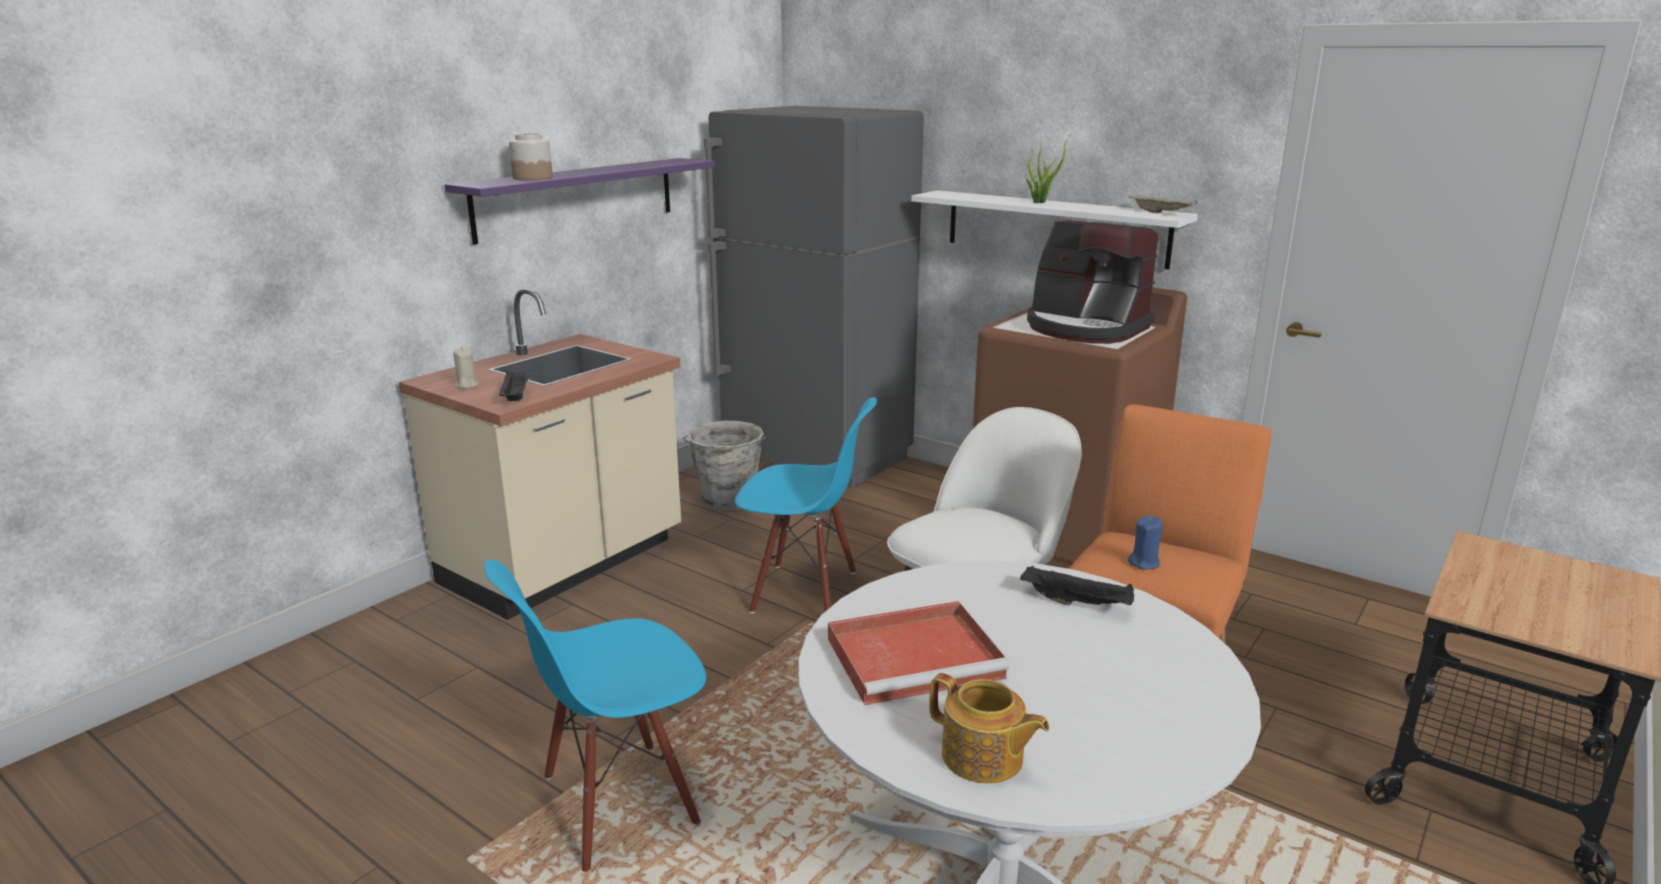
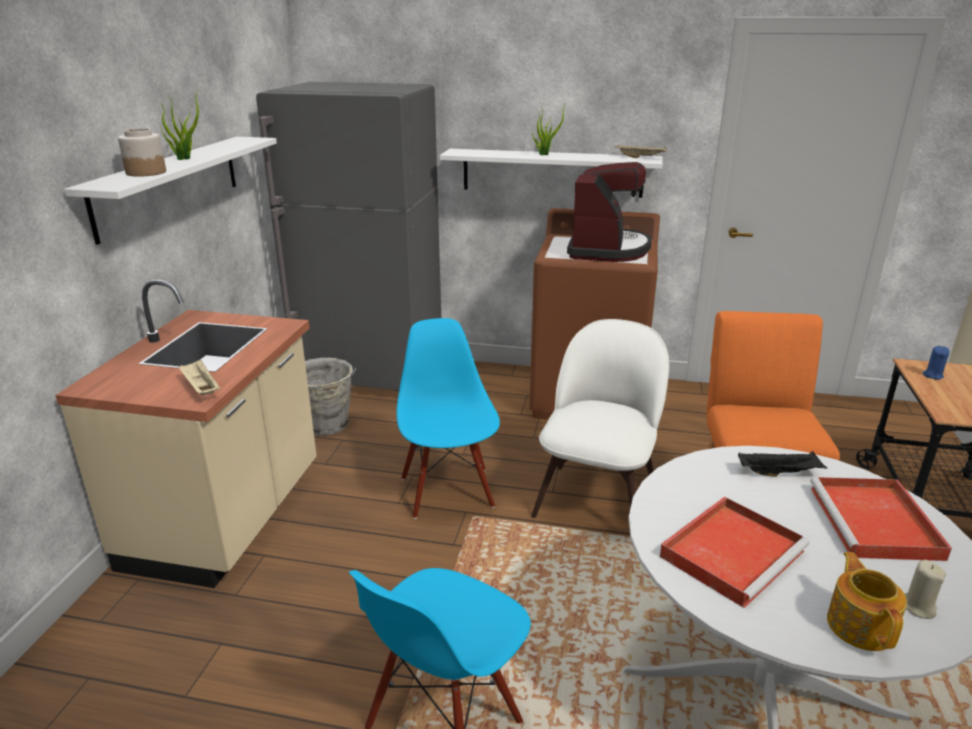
camera: 25 degrees left, 5 degrees up
purple shelf [445,158,715,245] -> white shelf [64,137,277,245]
beige candle [453,347,479,389] -> beige candle moved to [905,560,946,619]
black tray [499,370,532,401] -> beige tray [178,359,220,396]
blue chair [735,397,877,614] -> blue chair turned 90 degrees counterclockwise [396,318,500,519]
teapot [929,673,1050,784] -> teapot turned 105 degrees counterclockwise [827,552,907,651]
coffee machine [1027,220,1158,344] -> coffee machine turned 90 degrees counterclockwise [567,162,652,262]
blue candle [1128,516,1163,570] -> blue candle moved to [923,346,950,380]
none -> potted plant [160,88,200,160]
none -> red tray [810,477,952,561]

